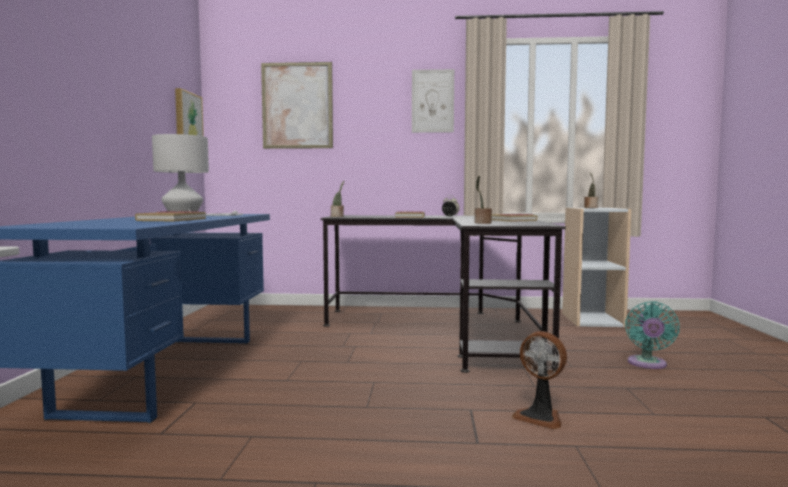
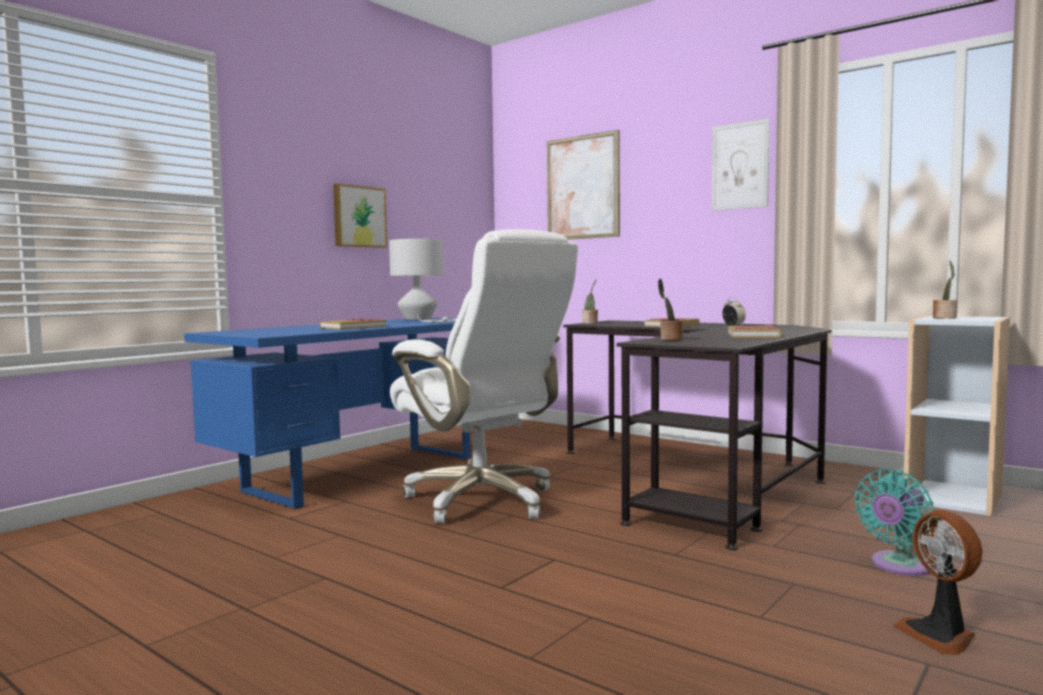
camera: 35 degrees right, 0 degrees up
picture [175,88,204,136] -> picture moved to [333,183,387,248]
fan [512,331,567,429] -> fan moved to [893,510,983,655]
none -> white office chair [390,229,578,524]

